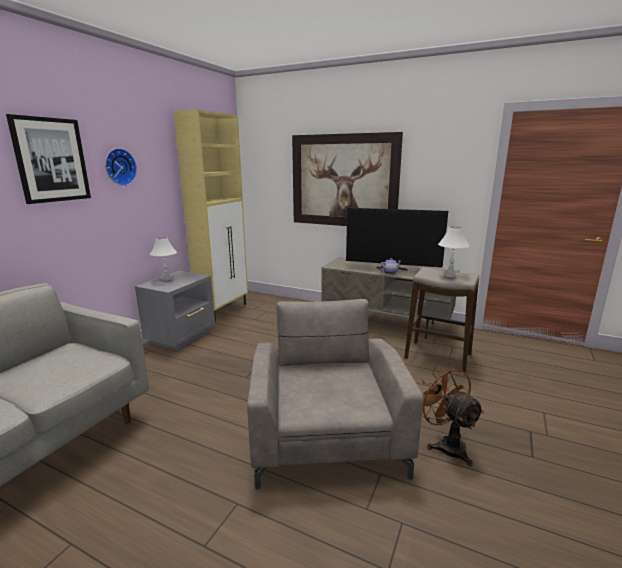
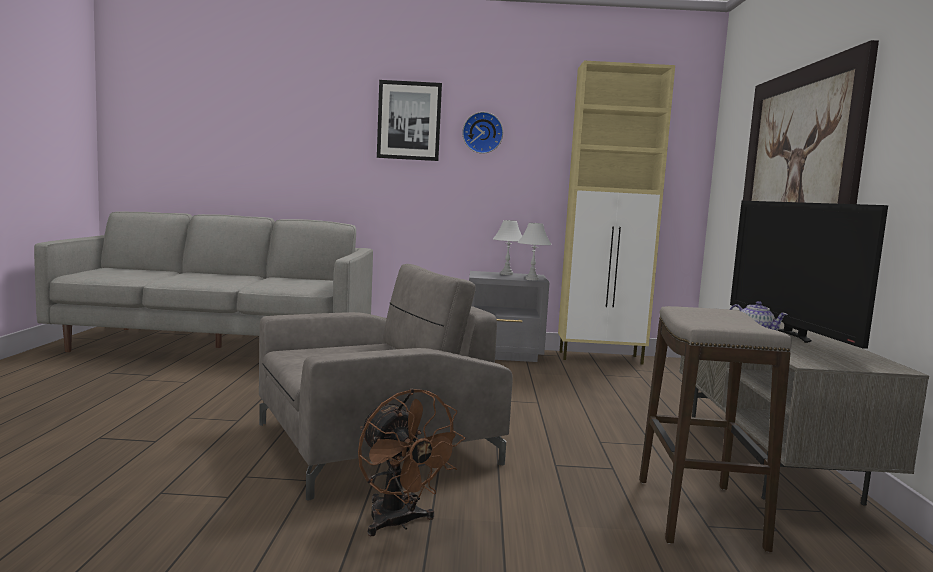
camera: 65 degrees right, 10 degrees down
brown fan [421,364,484,467] -> brown fan turned 105 degrees clockwise [358,389,465,536]
white table lamp [438,226,470,277] -> white table lamp moved to [517,223,552,280]

